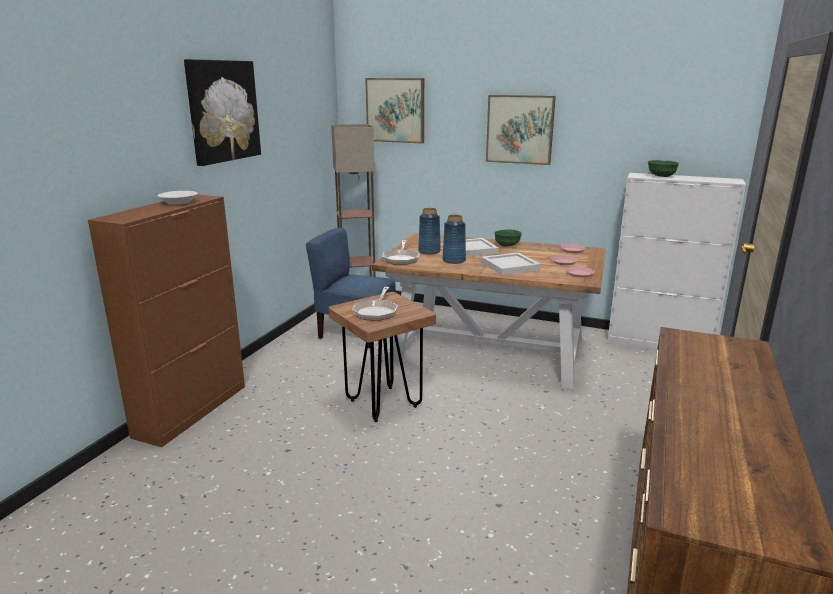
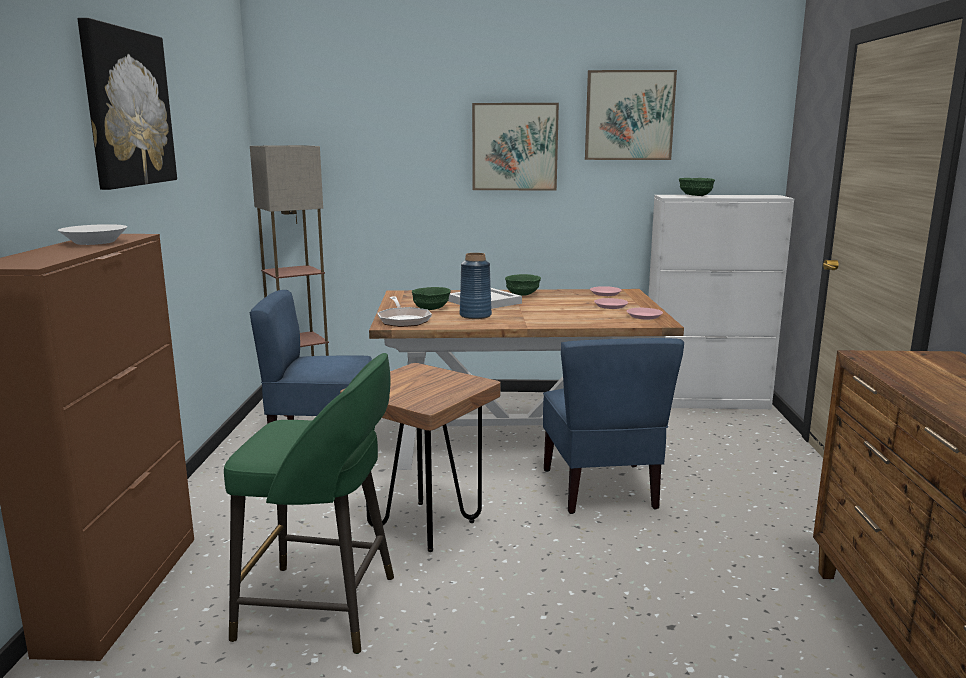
camera: 20 degrees left, 5 degrees down
frying pan [352,287,398,321] -> none
picture [365,78,424,143] -> picture moved to [585,70,677,160]
blue vase [418,208,441,255] -> green bowl [412,287,451,310]
white tray [481,253,541,275] -> none
none -> green stool [224,353,394,654]
none -> blue chair [543,338,684,514]

